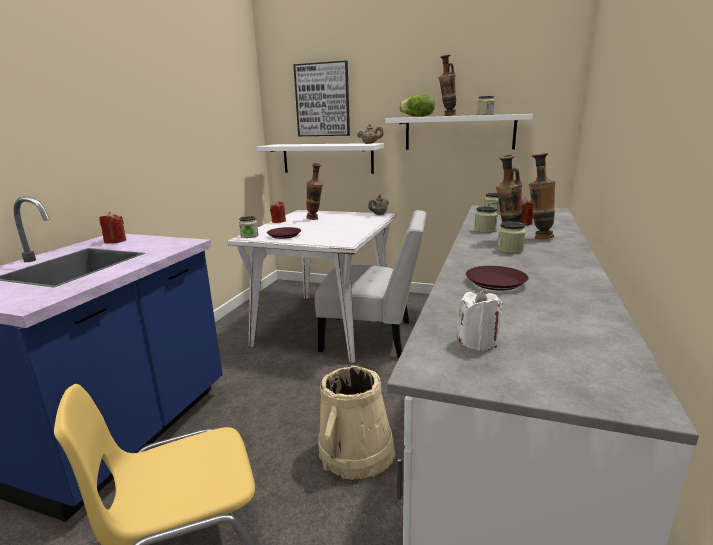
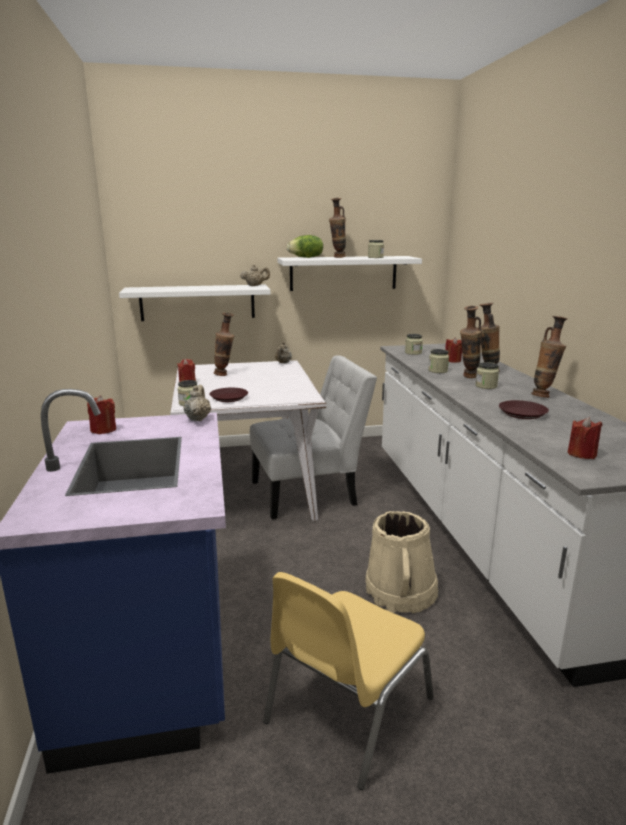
camera: 30 degrees left, 0 degrees up
picture [293,61,350,136] -> none
white candle [457,289,503,351] -> red candle [568,417,602,459]
none -> beige teapot [184,385,211,421]
none -> vase [531,316,568,398]

